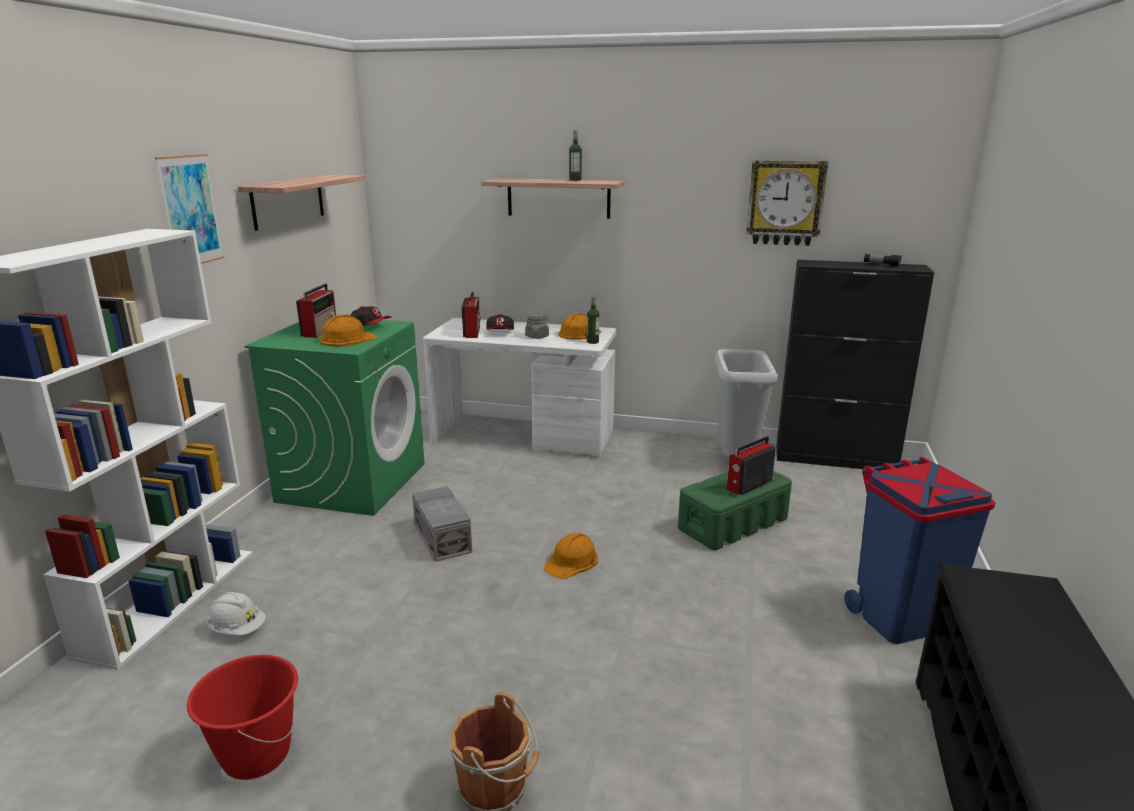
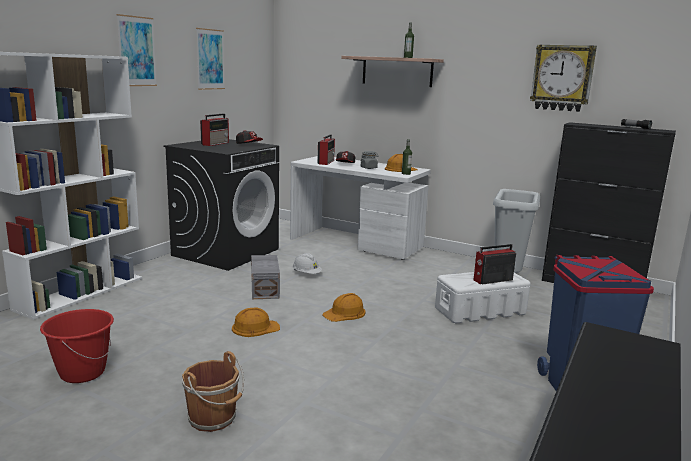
camera: 15 degrees right, 5 degrees down
white hard hat [207,592,266,635] -> white hard hat moved to [293,253,322,274]
shelf [238,175,365,231] -> picture [196,28,225,90]
green washing machine [245,320,425,516] -> black washing machine [164,139,279,271]
orange hard hat [320,314,378,346] -> orange hard hat moved to [232,307,280,337]
green storage box [678,471,792,550] -> white storage box [435,272,530,323]

